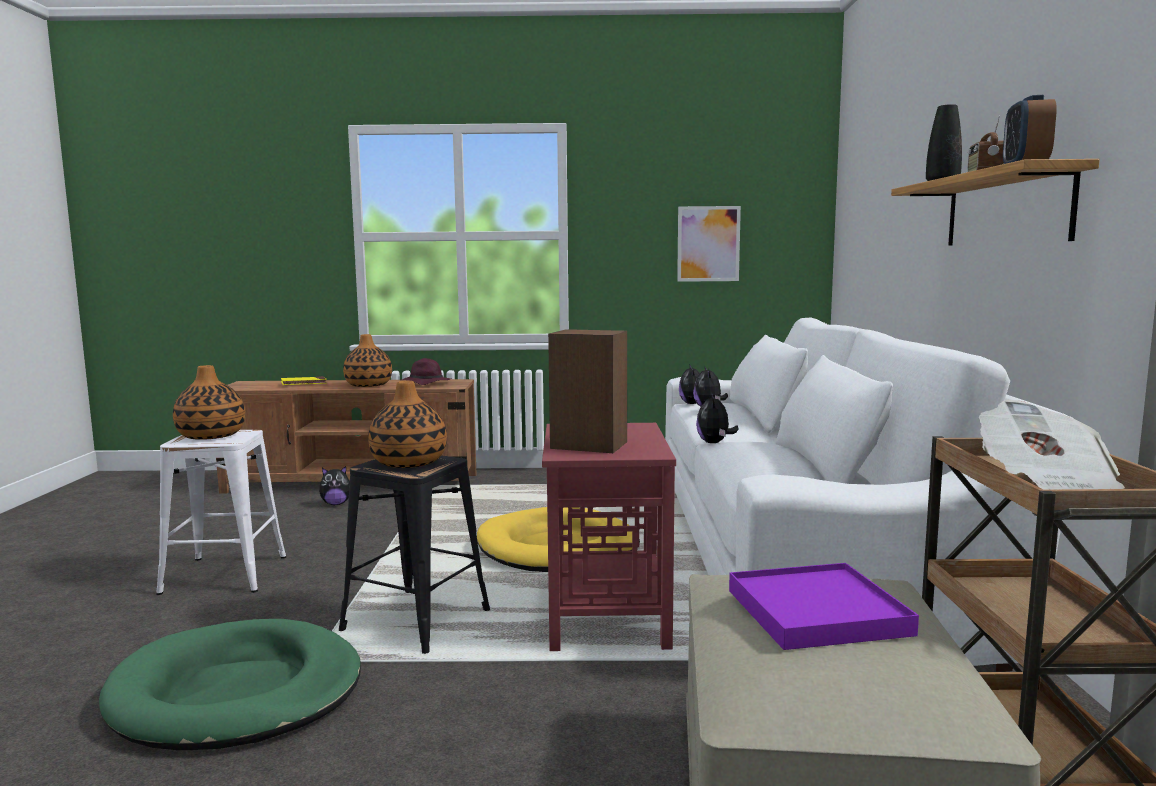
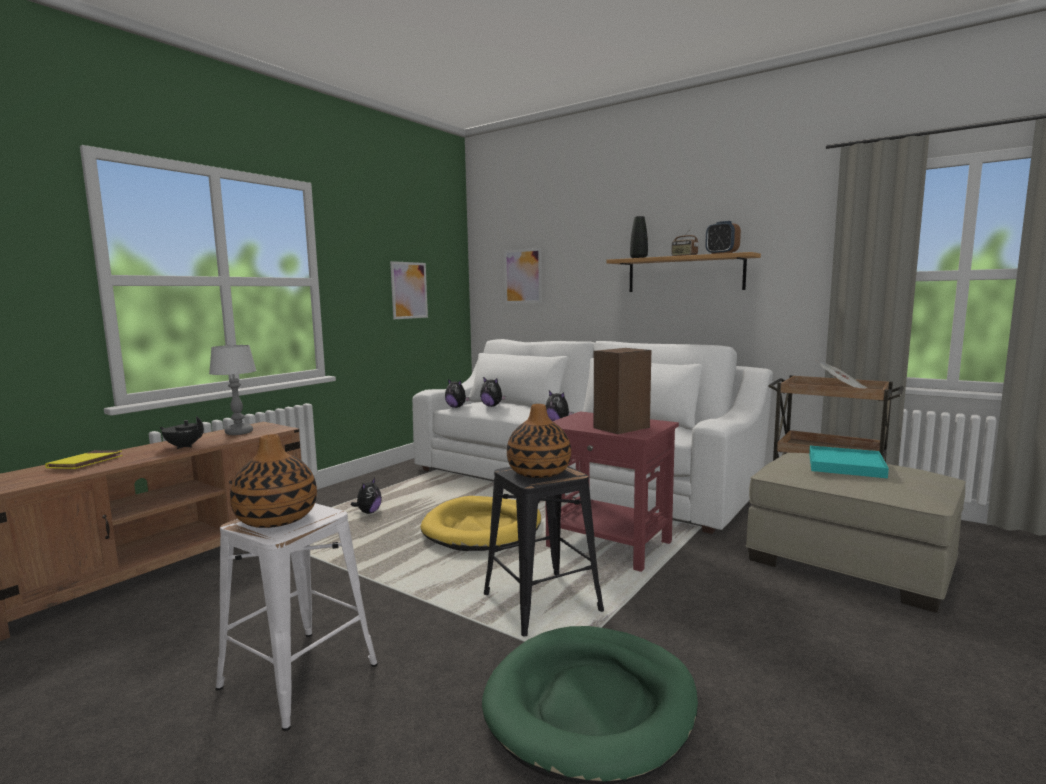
camera: 55 degrees left, 0 degrees up
plush toy [319,466,350,505] -> plush toy moved to [351,478,382,514]
vase [343,334,392,387] -> black teapot [159,416,204,449]
purple hat [401,358,451,385] -> table lamp [209,345,257,435]
purple tray [729,563,919,650] -> turquoise tray [809,446,889,478]
none -> picture [504,248,542,303]

